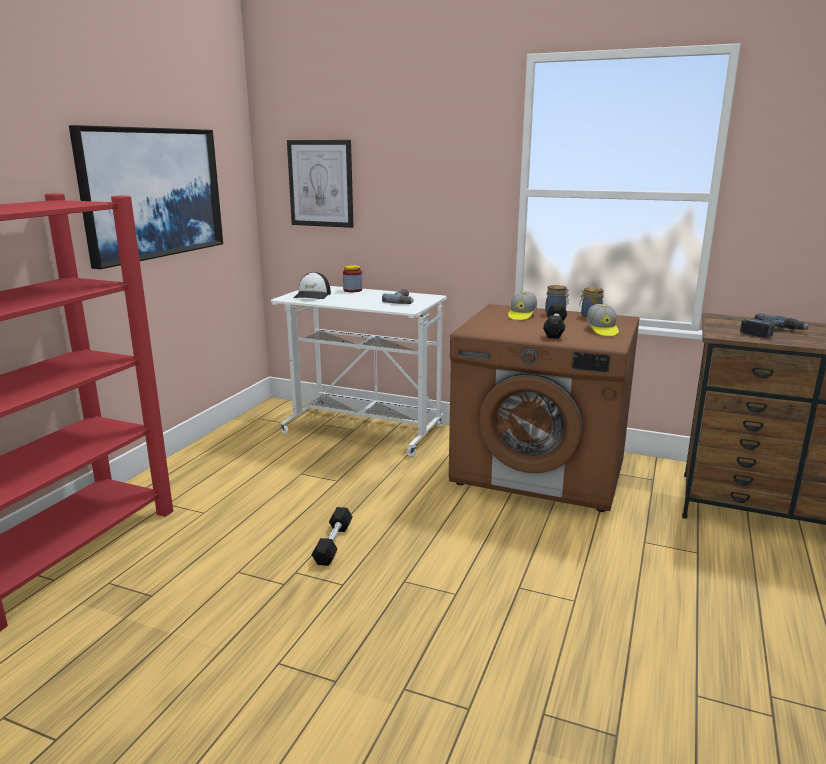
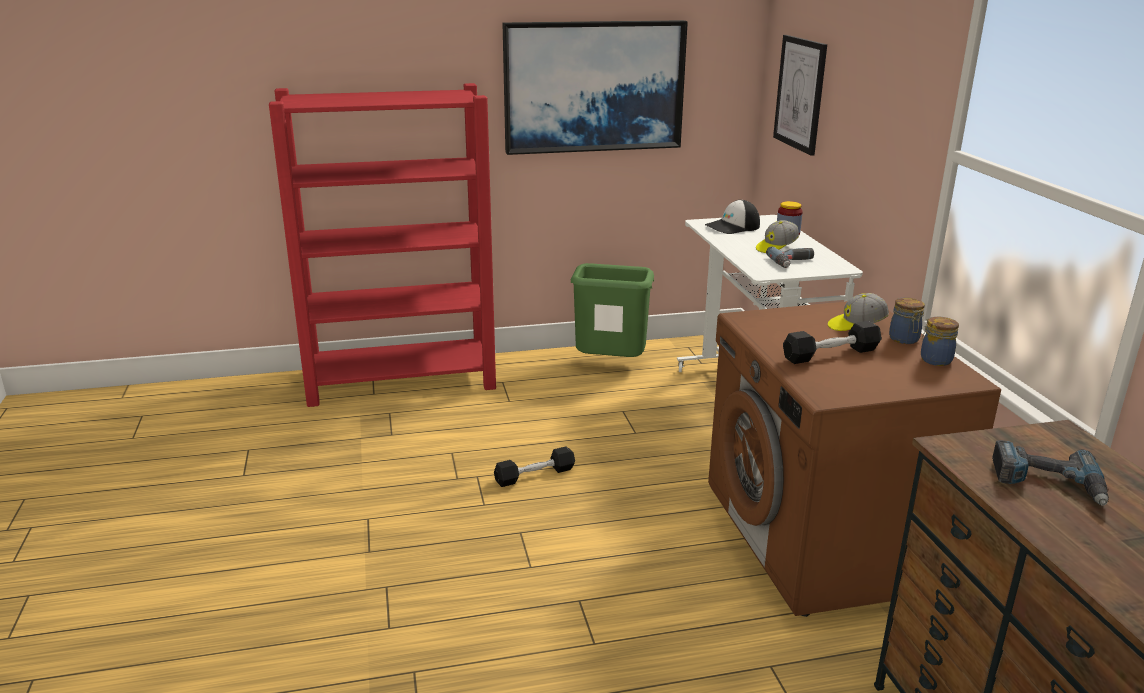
camera: 55 degrees right, 5 degrees up
cap [587,304,619,337] -> cap moved to [756,220,799,253]
none -> green trash can [571,263,654,357]

